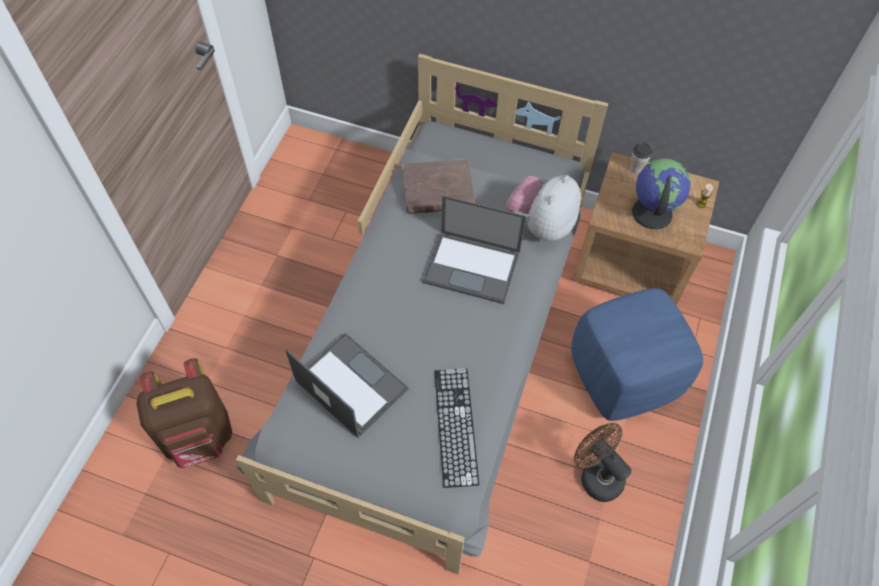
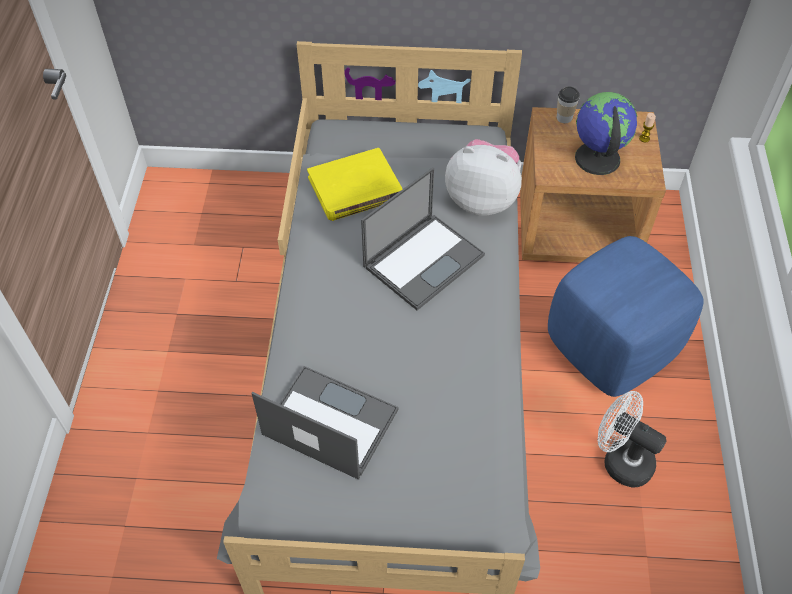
camera: 15 degrees left, 5 degrees down
brown backpack [136,358,232,469] -> none
brown book [402,159,475,214] -> yellow book [307,148,403,221]
laptop [423,195,526,304] -> laptop turned 45 degrees counterclockwise [361,167,485,310]
keyboard [435,368,479,488] -> none
plush toy [507,175,581,241] -> plush toy turned 90 degrees clockwise [445,139,522,216]
brown fan [574,423,632,502] -> white fan [598,391,667,487]

